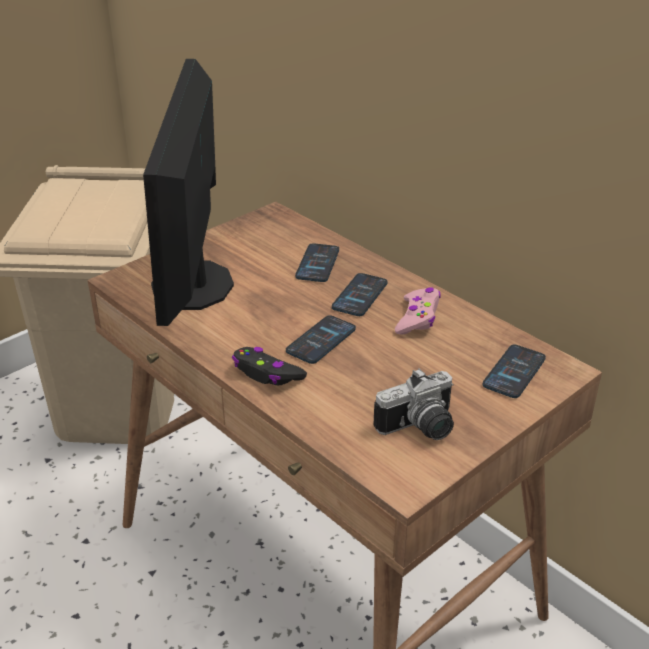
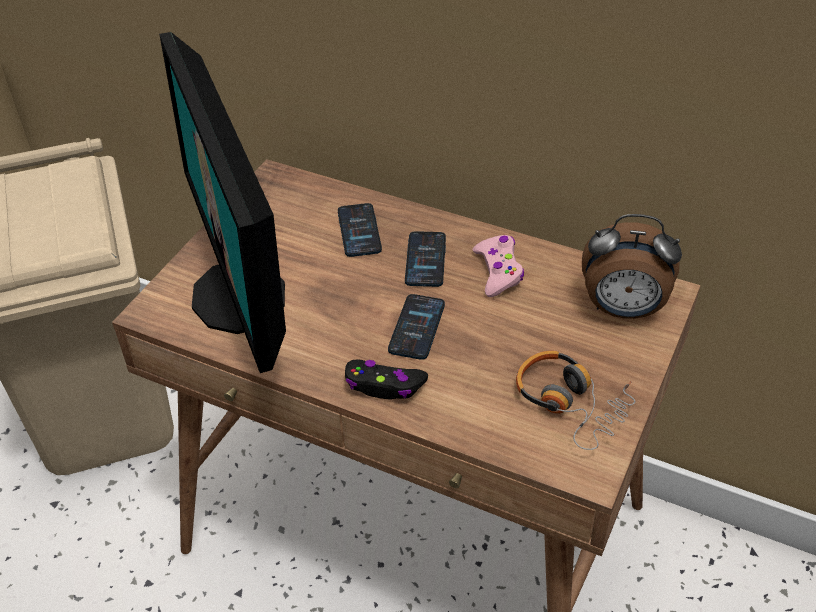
camera: 20 degrees left, 10 degrees up
camera [373,368,454,440] -> headphones [516,351,635,450]
phone [482,345,546,398] -> alarm clock [582,214,682,319]

